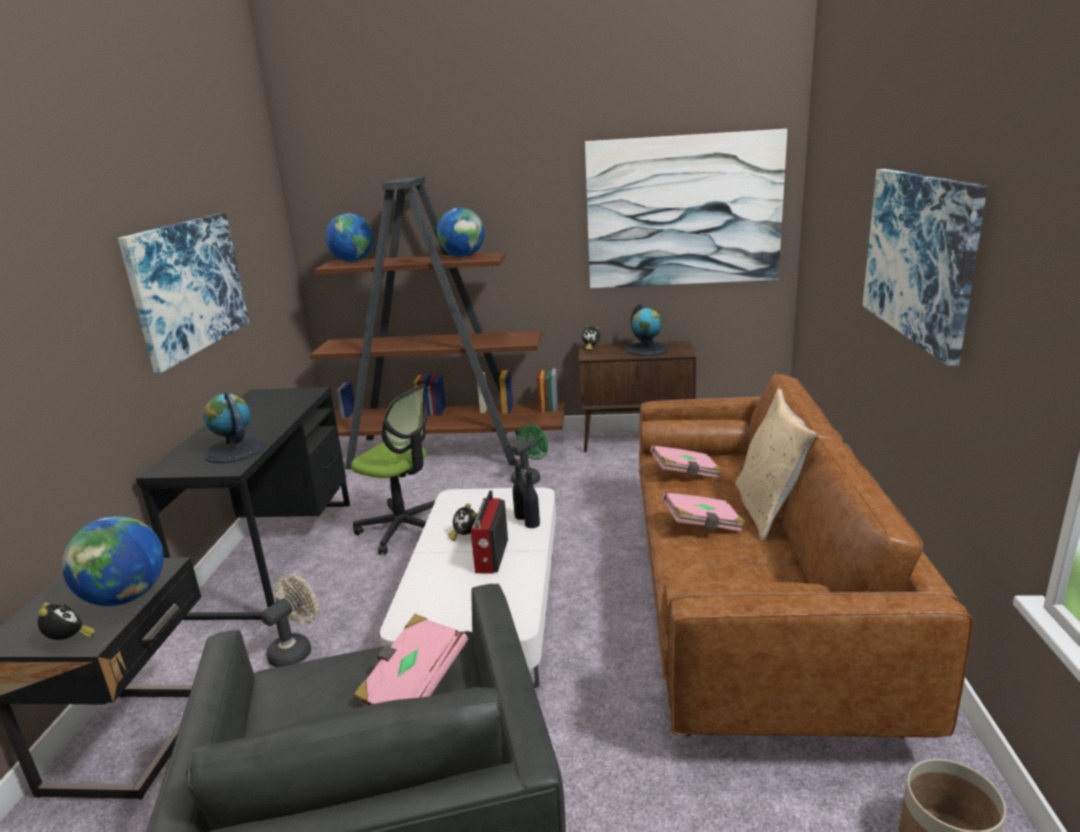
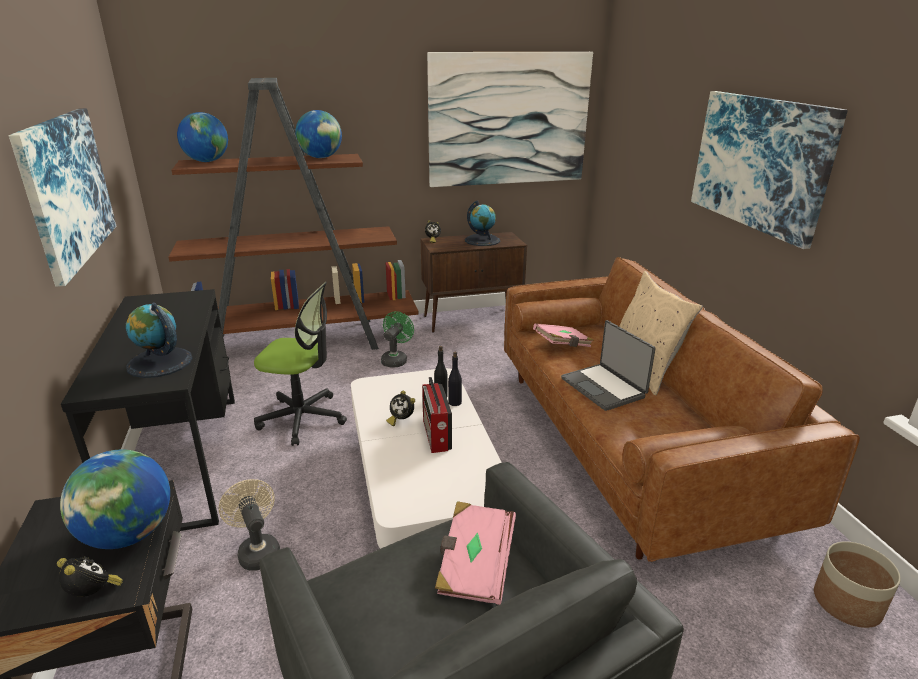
camera: 20 degrees left, 5 degrees up
beige fan [261,574,318,667] -> beige fan turned 45 degrees counterclockwise [219,479,280,571]
pink book [662,491,746,532] -> laptop [561,320,656,411]

